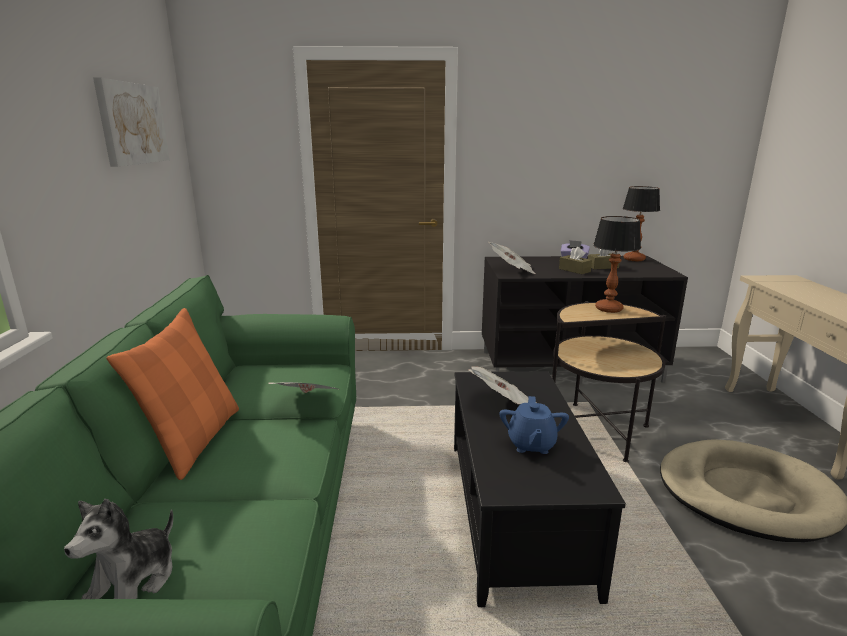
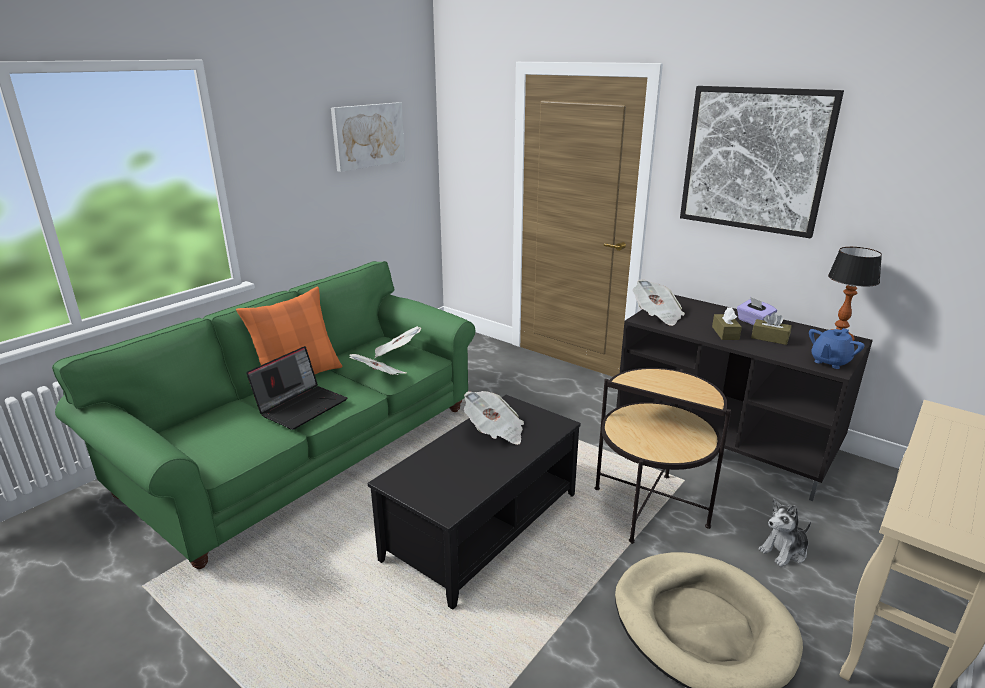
camera: 40 degrees right, 5 degrees up
plush toy [64,499,173,599] -> plush toy moved to [759,499,811,567]
blue teapot [499,396,569,454] -> blue teapot moved to [809,328,864,369]
table lamp [593,216,641,313] -> none
none -> laptop [246,346,347,430]
none -> newspaper [375,326,421,358]
none -> picture [680,86,844,238]

